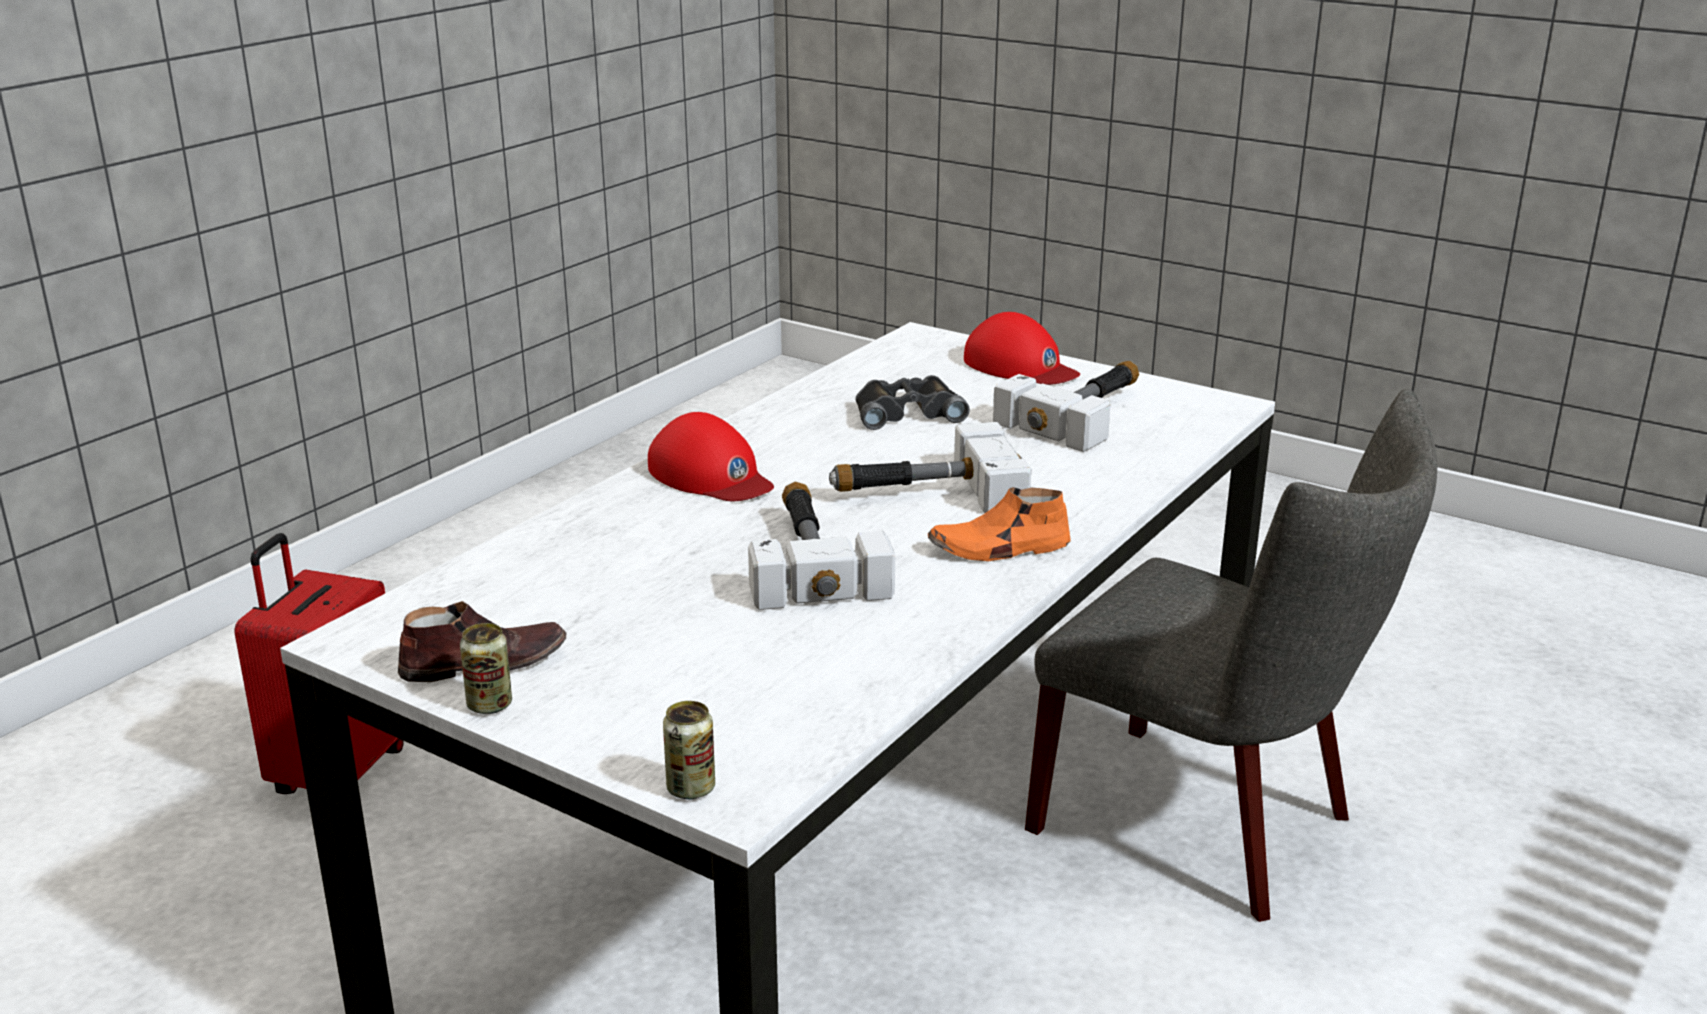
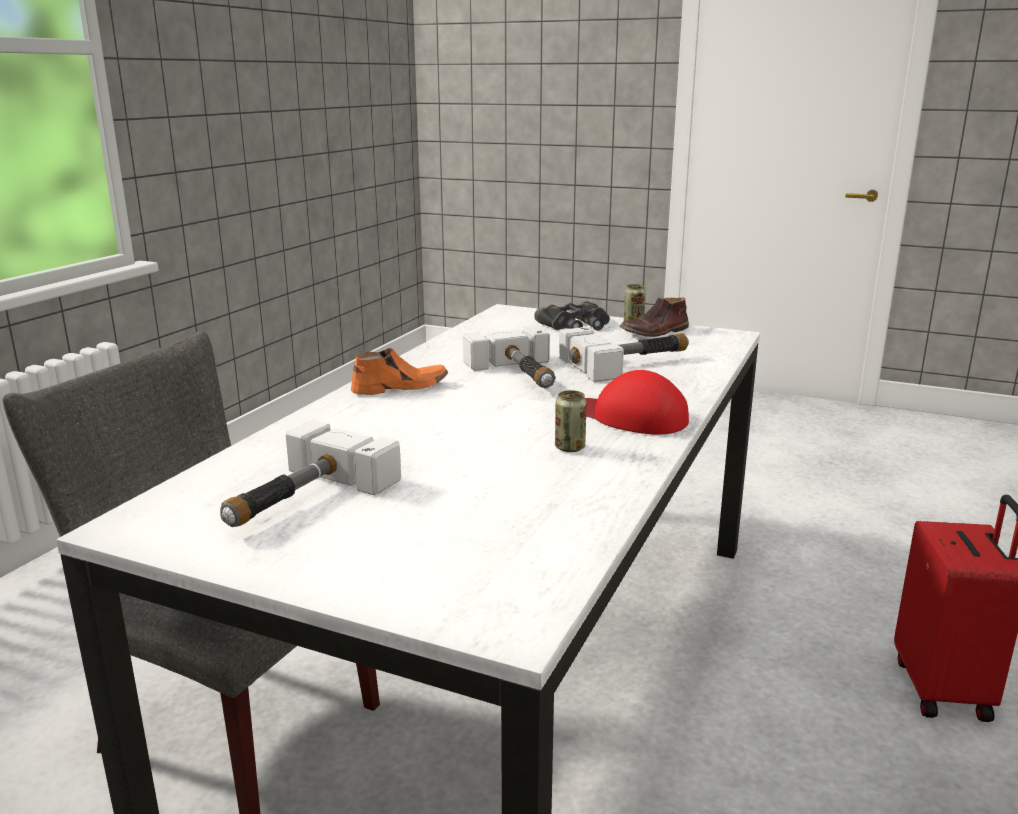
camera: 170 degrees right, 5 degrees down
can [663,701,715,799] -> can moved to [555,390,587,452]
hammer [829,422,1031,513] -> hammer moved to [559,327,689,383]
black binoculars [856,375,970,430] -> black binoculars moved to [534,301,610,331]
red cap [964,312,1080,385] -> none

